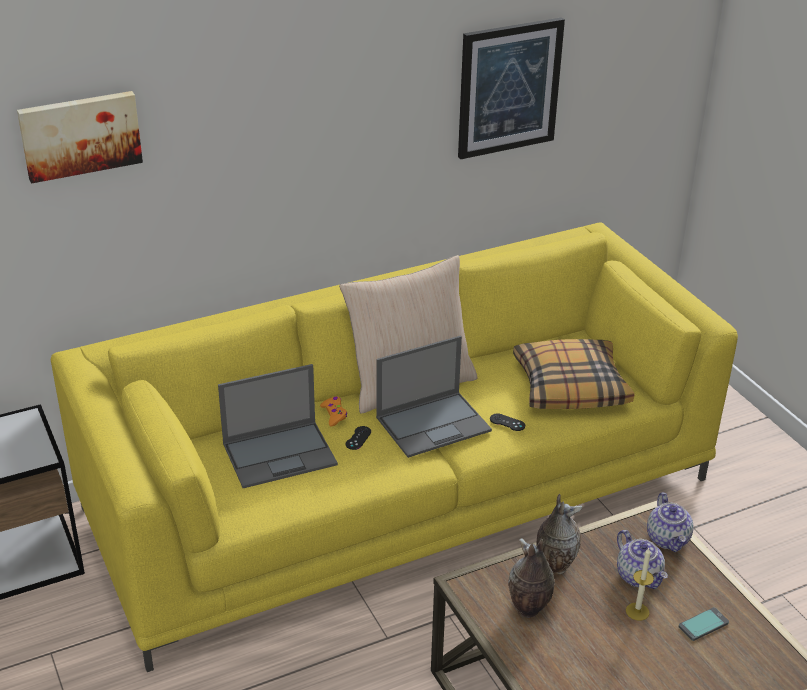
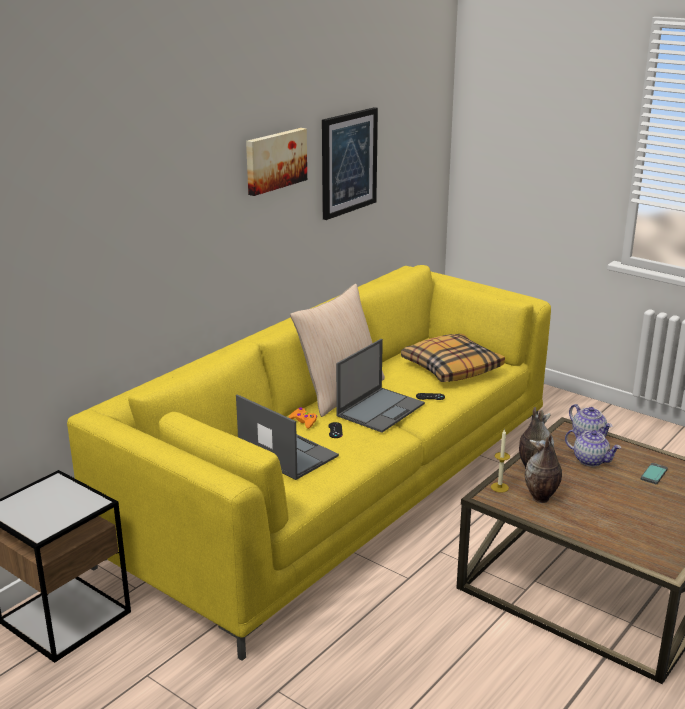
camera: 25 degrees left, 10 degrees down
picture [17,91,143,184] -> picture moved to [246,128,307,196]
laptop [218,364,338,488] -> laptop turned 90 degrees counterclockwise [236,394,339,480]
candle [626,548,654,620] -> candle moved to [491,429,510,493]

